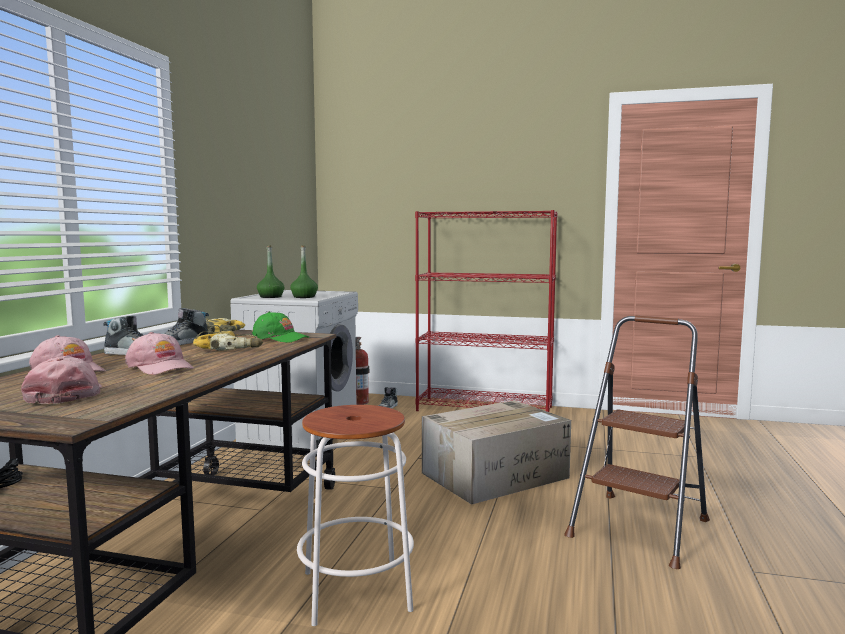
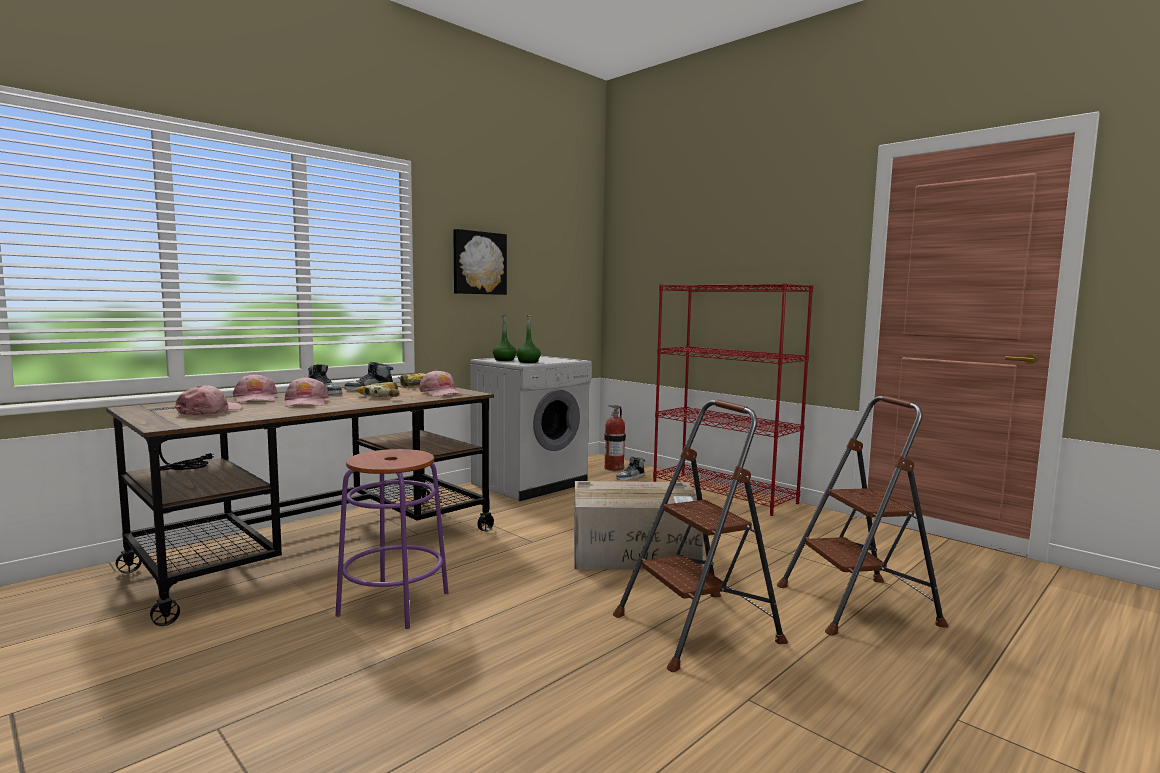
camera: 30 degrees right, 0 degrees up
green cap [252,311,309,343] -> pink cap [419,370,462,397]
white stool [297,405,414,626] -> purple stool [335,449,448,629]
none -> picture [453,229,507,295]
none -> brown step ladder [777,396,949,635]

